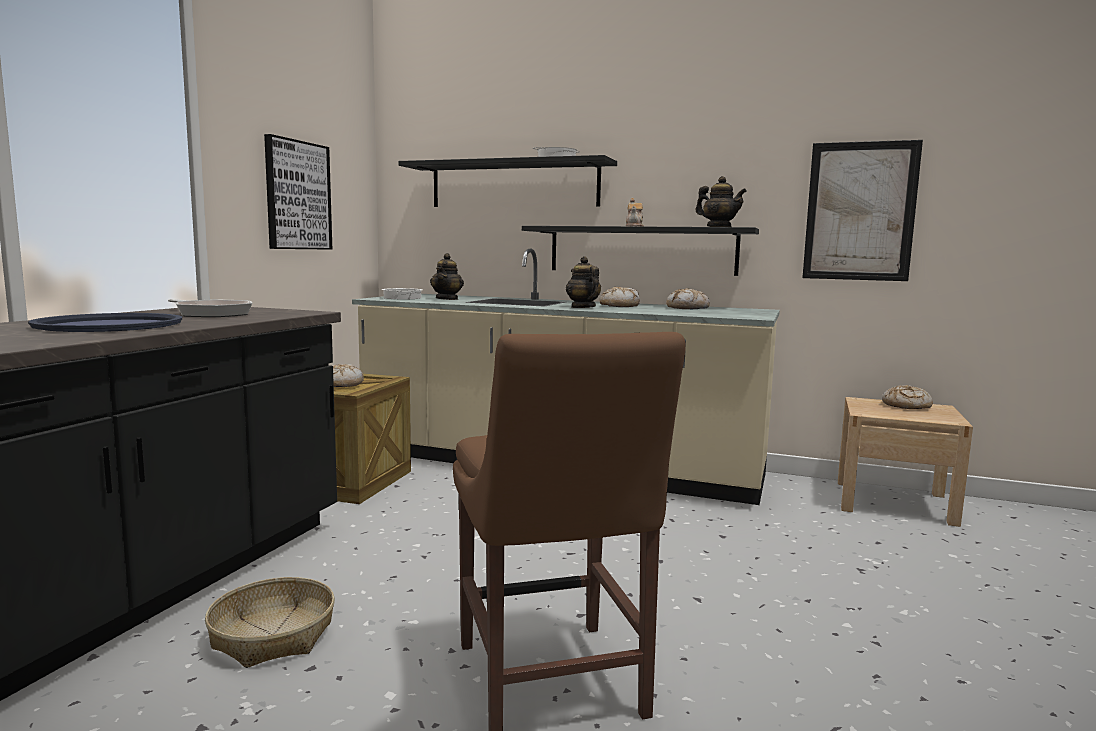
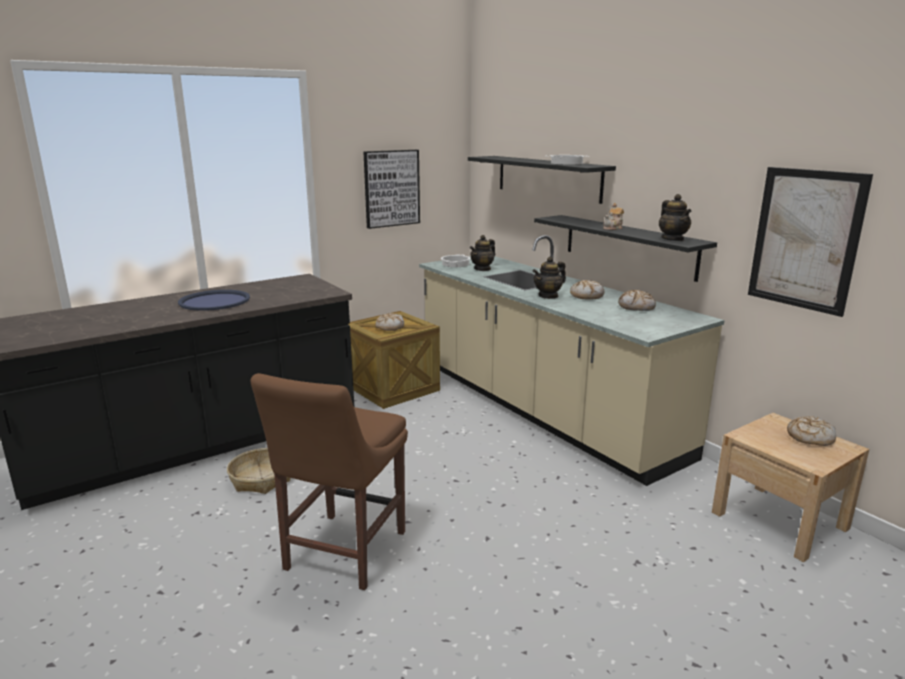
camera: 35 degrees right, 10 degrees up
frying pan [168,299,252,317] -> none
teapot [566,256,601,308] -> teapot turned 135 degrees counterclockwise [532,256,566,299]

